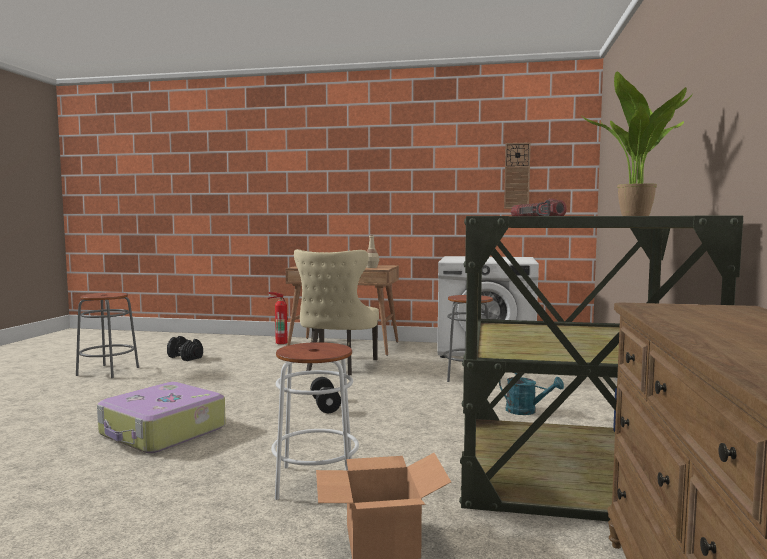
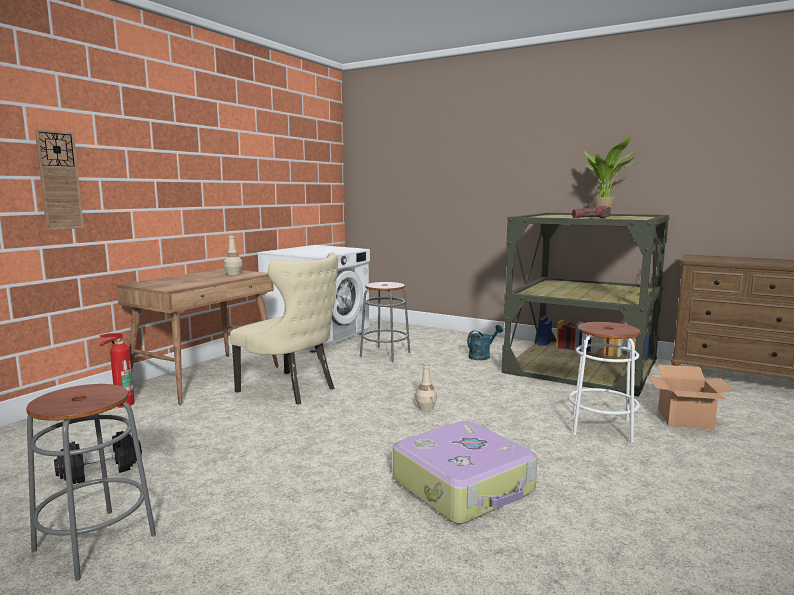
camera: 70 degrees left, 5 degrees up
black dumbbell [310,377,341,413] -> beige bottle [415,363,437,411]
wall clock [504,142,531,209] -> wall clock moved to [35,129,84,230]

